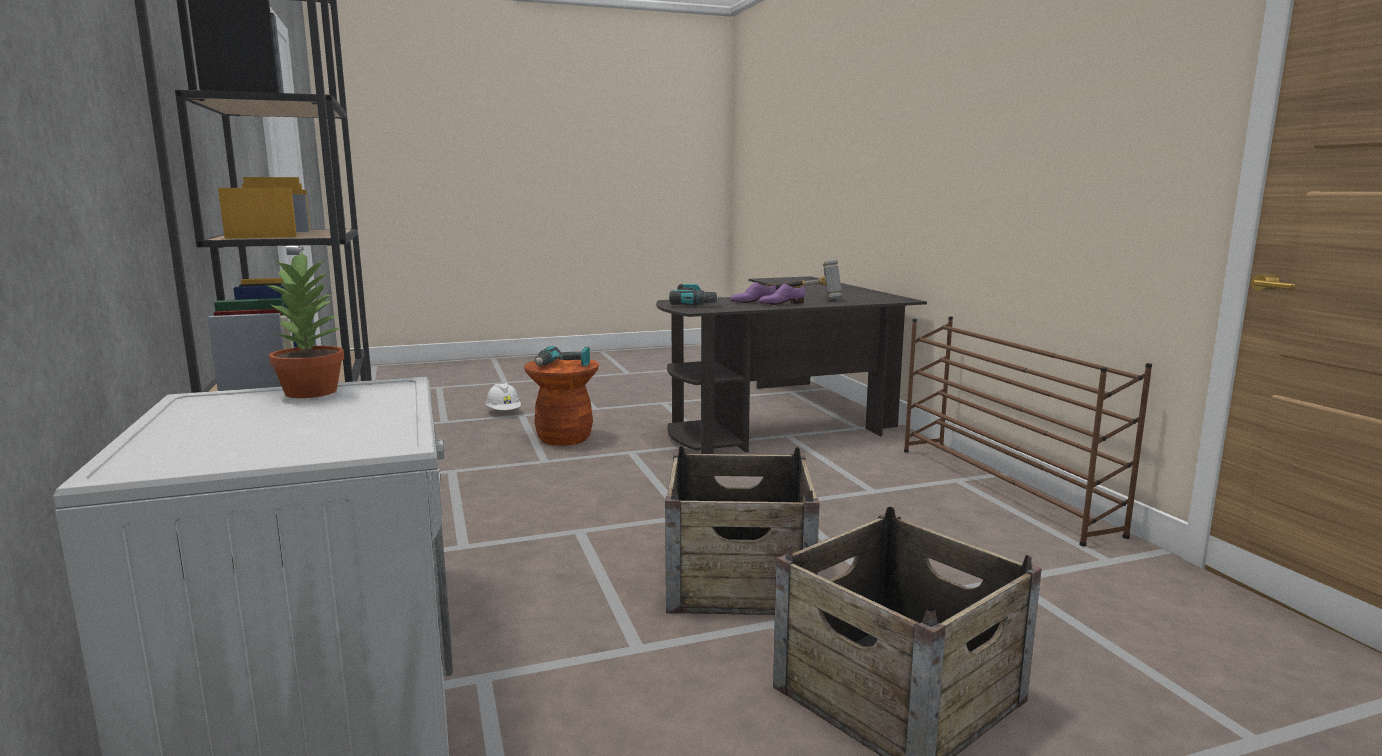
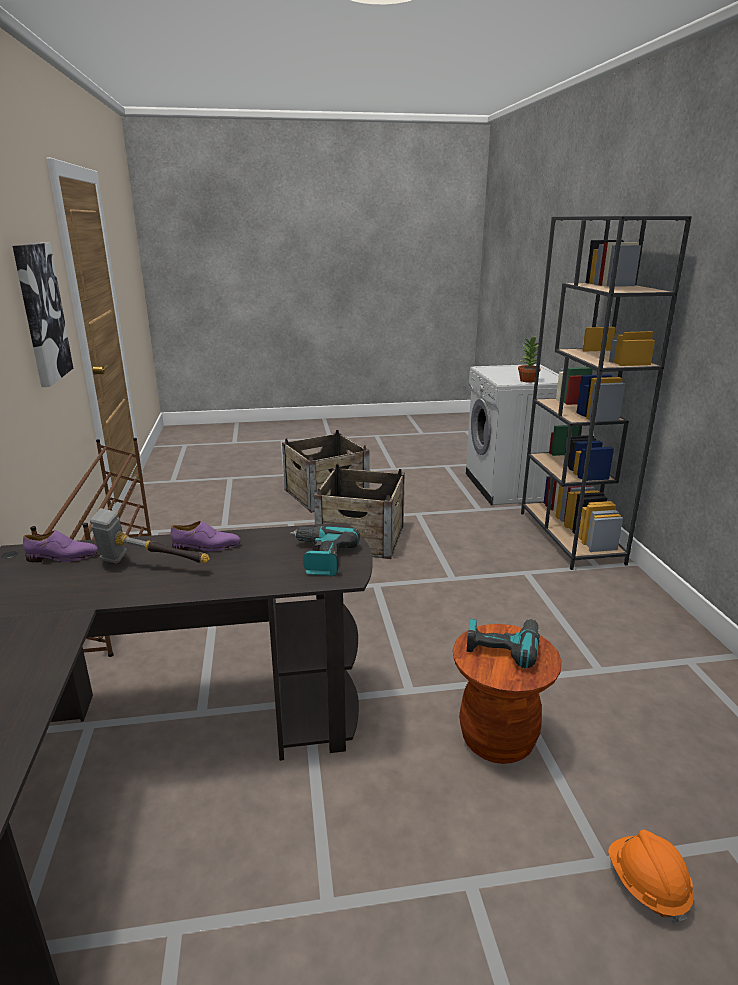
camera: 170 degrees left, 10 degrees up
white hard hat [485,383,521,410] -> orange hard hat [608,830,693,924]
purple shoe [730,282,776,303] -> purple shoe moved to [23,530,98,563]
none -> picture [12,243,73,387]

